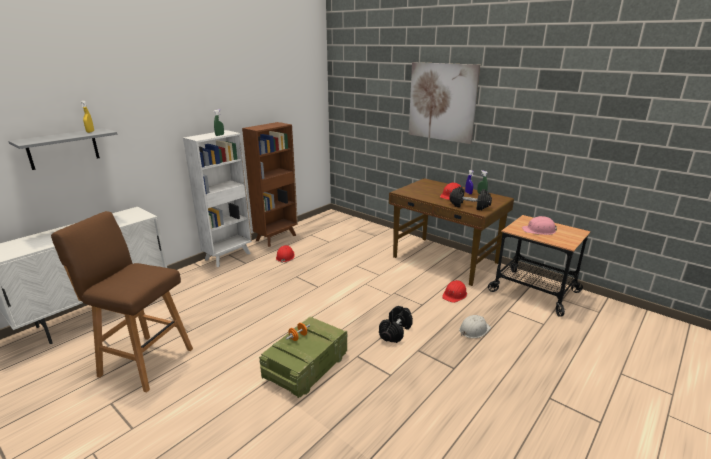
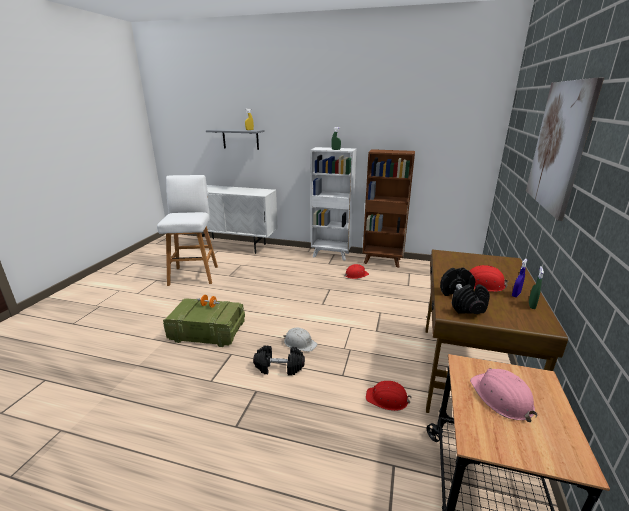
camera: 65 degrees right, 0 degrees up
brown stool [51,211,193,393] -> white stool [157,175,218,286]
white hard hat [459,315,491,338] -> white hard hat moved to [283,327,317,352]

